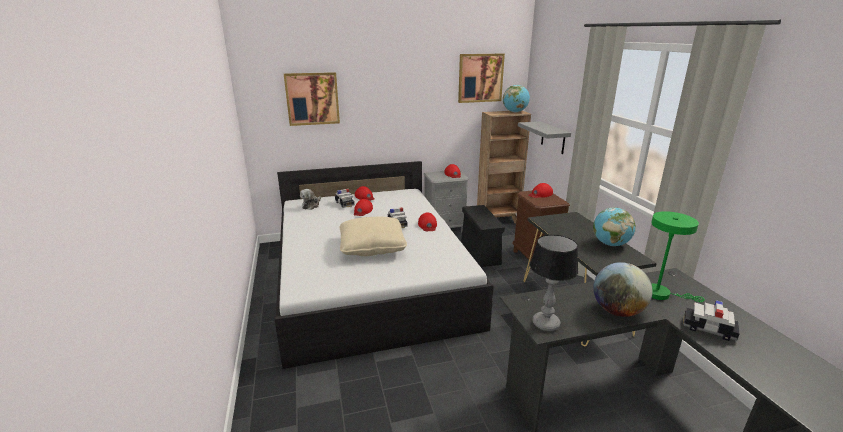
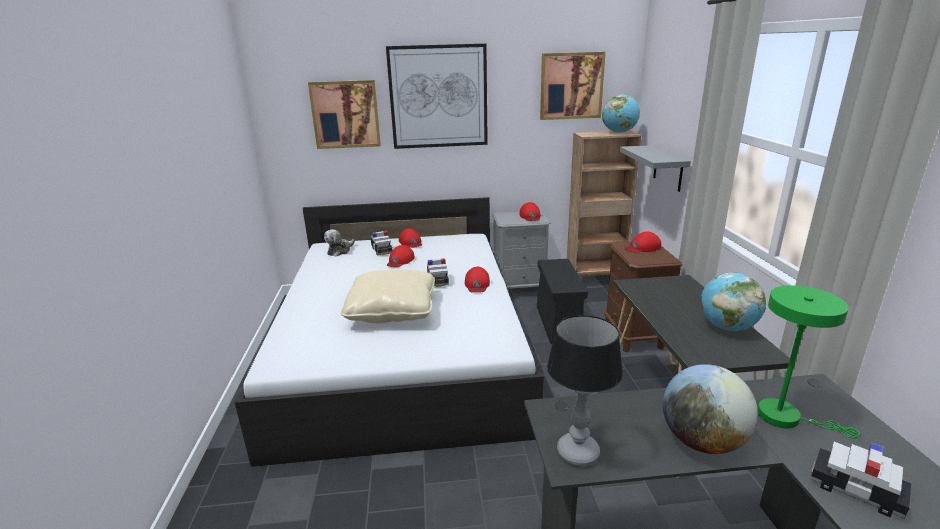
camera: 10 degrees right, 0 degrees up
none -> picture [386,44,488,149]

